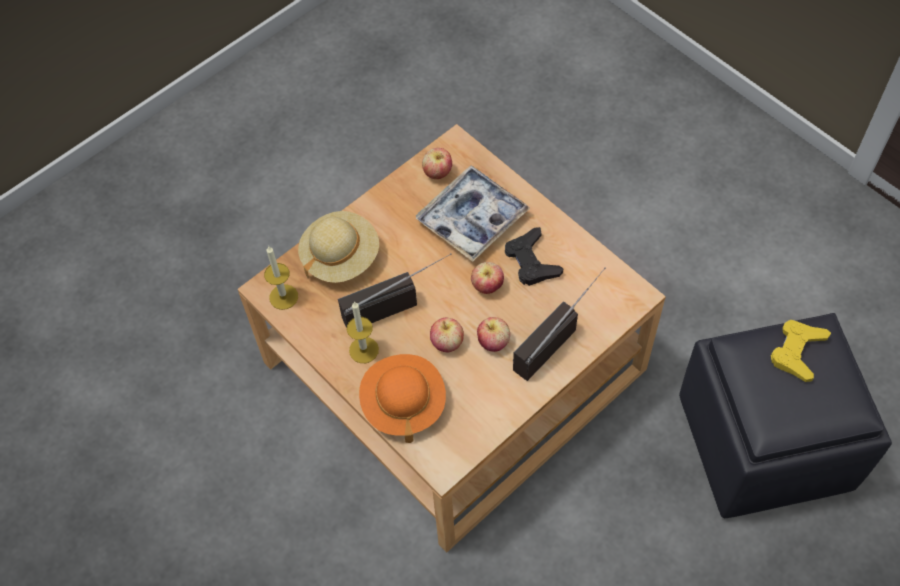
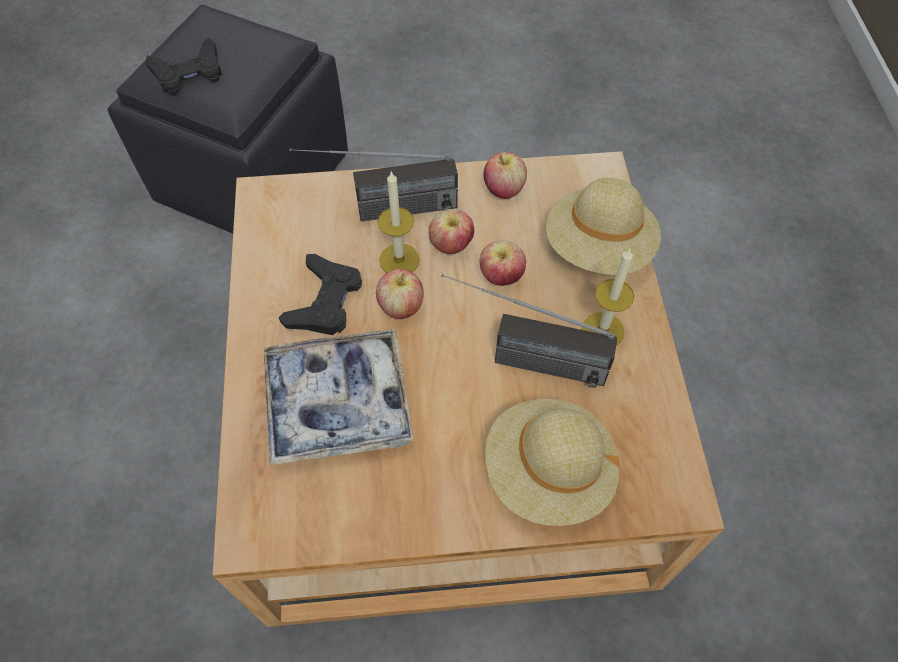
camera: 145 degrees left, 0 degrees up
candle [264,246,298,310] -> candle moved to [378,171,420,273]
orange hat [359,354,446,443] -> beige hat [546,178,661,275]
apple [422,148,452,179] -> apple moved to [484,152,527,199]
yellow game controller [771,320,831,382] -> black game controller [145,37,222,95]

